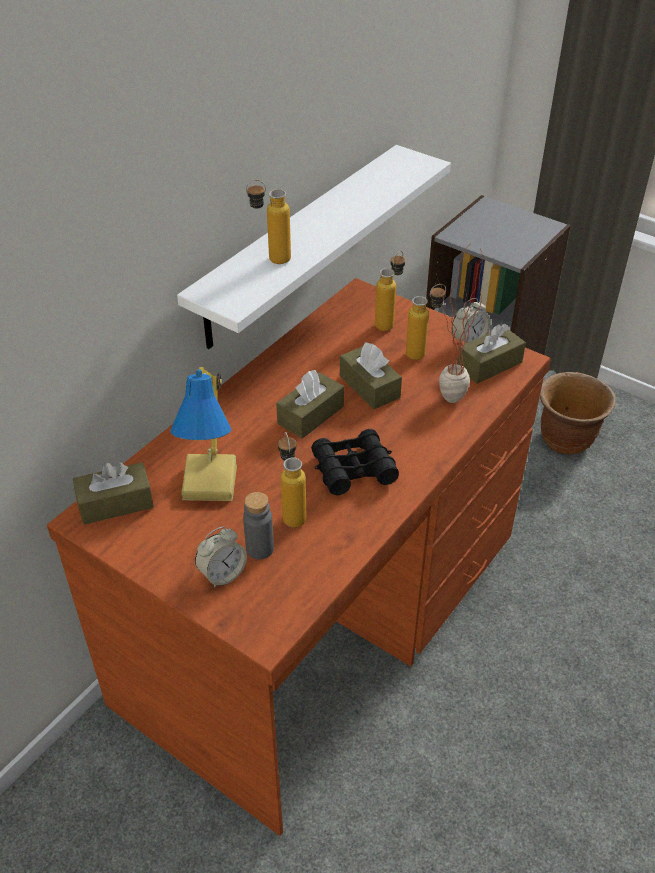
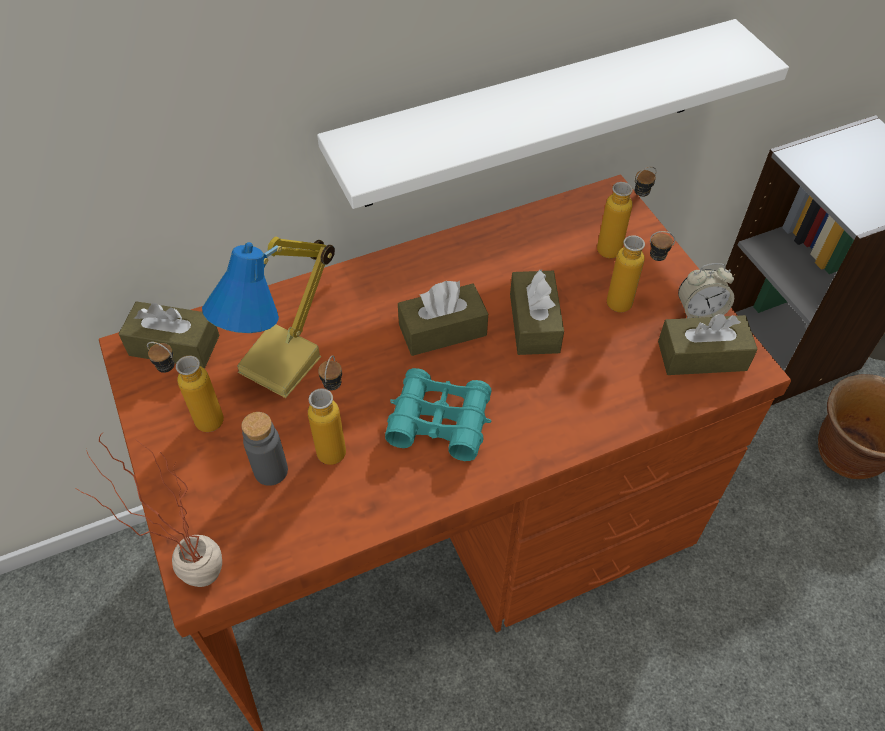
camera: 30 degrees right, 10 degrees up
alarm clock [195,526,247,588] -> none
bottle [246,180,291,264] -> bottle moved to [147,342,224,432]
black binoculars [311,429,399,495] -> turquoise binoculars [385,368,492,461]
potted plant [437,249,484,403] -> potted plant moved to [77,432,222,587]

